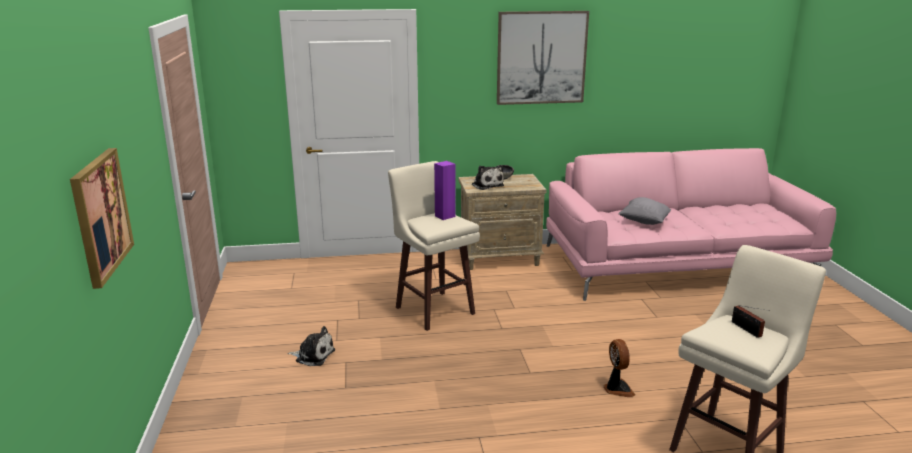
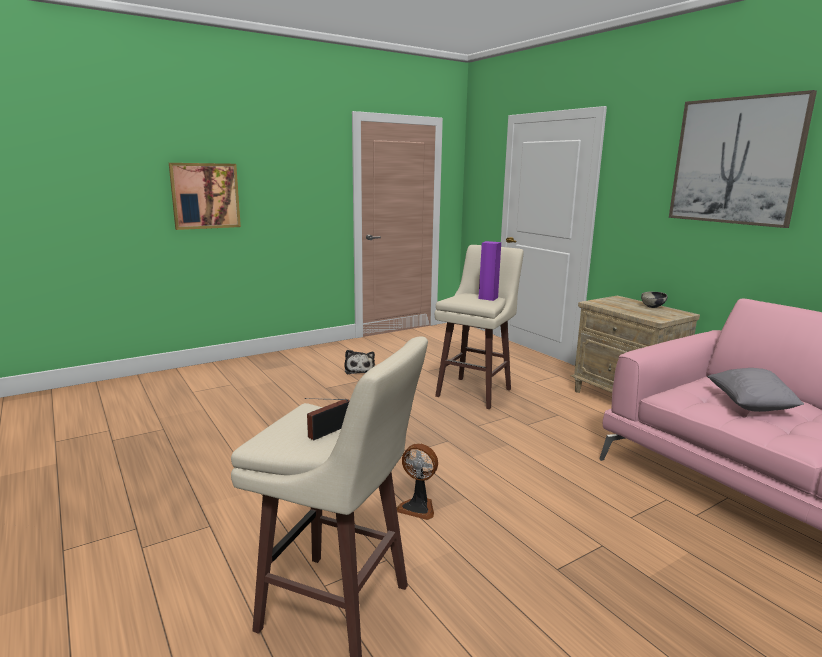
camera: 65 degrees right, 5 degrees down
plush toy [472,165,504,190] -> none
fan [603,339,635,397] -> fan turned 60 degrees clockwise [397,443,438,520]

